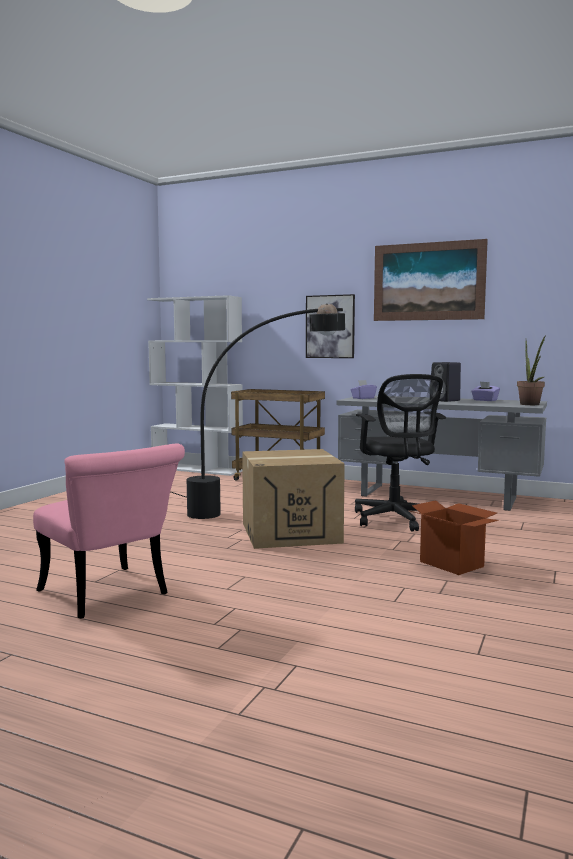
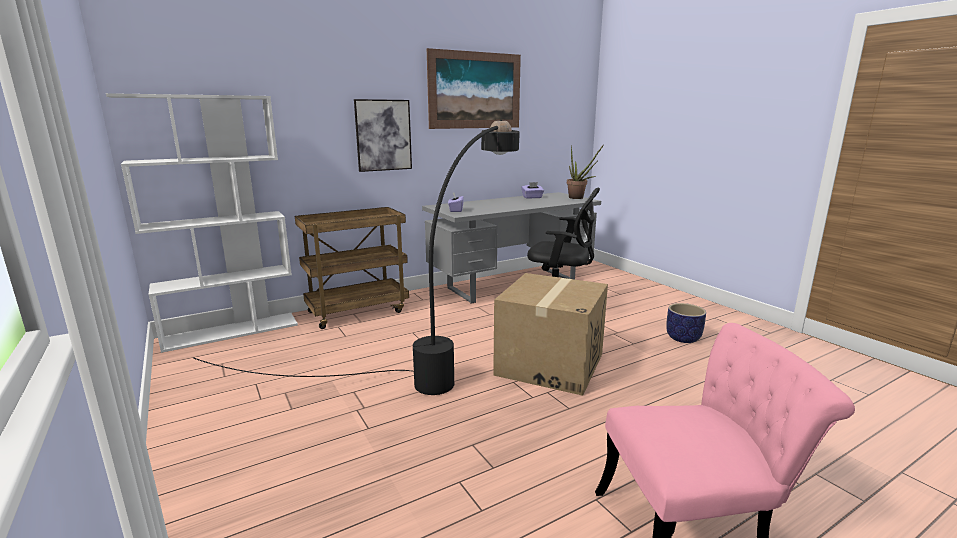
camera: 55 degrees left, 10 degrees up
cardboard box [411,500,499,575] -> planter [666,303,706,343]
black speaker [431,362,461,402] -> none

